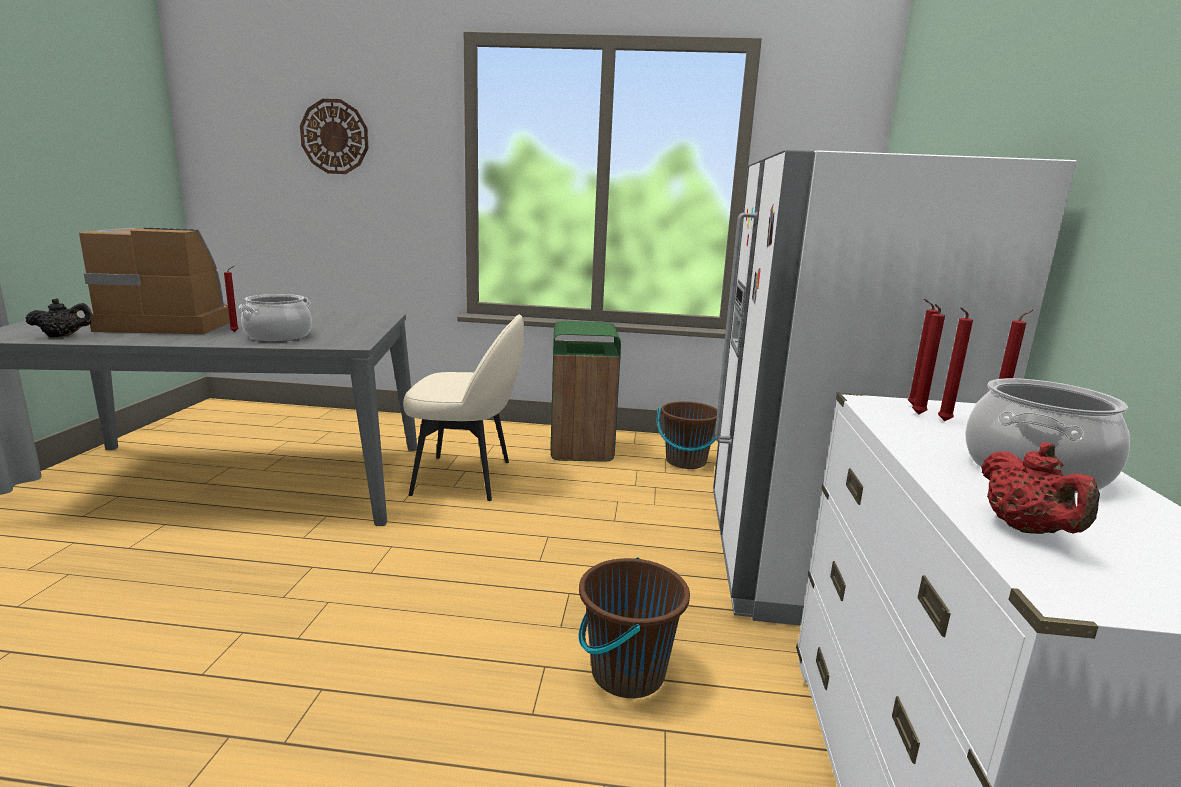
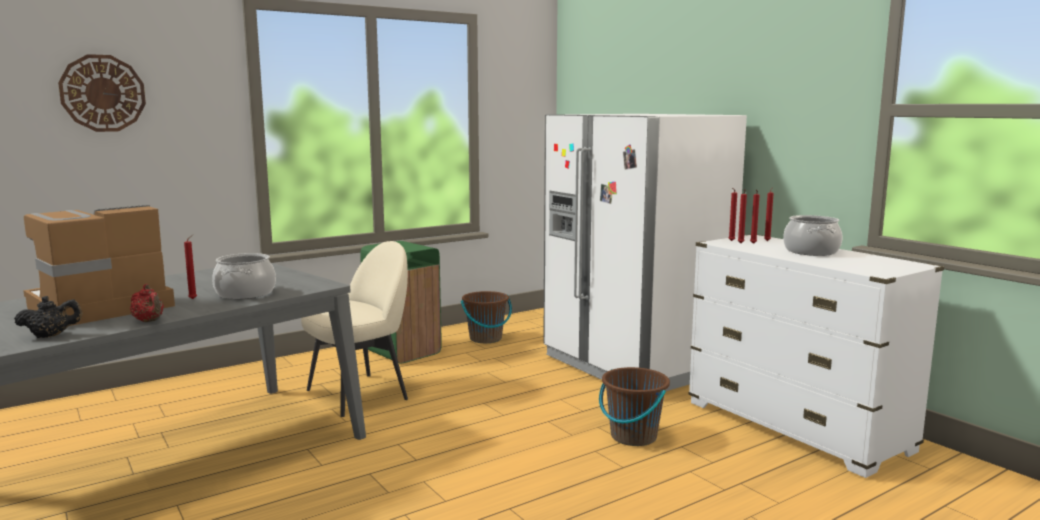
camera: 40 degrees left, 5 degrees down
black teapot [25,298,93,337] -> black teapot turned 45 degrees clockwise [14,296,82,338]
red teapot [981,442,1100,534] -> red teapot moved to [130,284,164,322]

